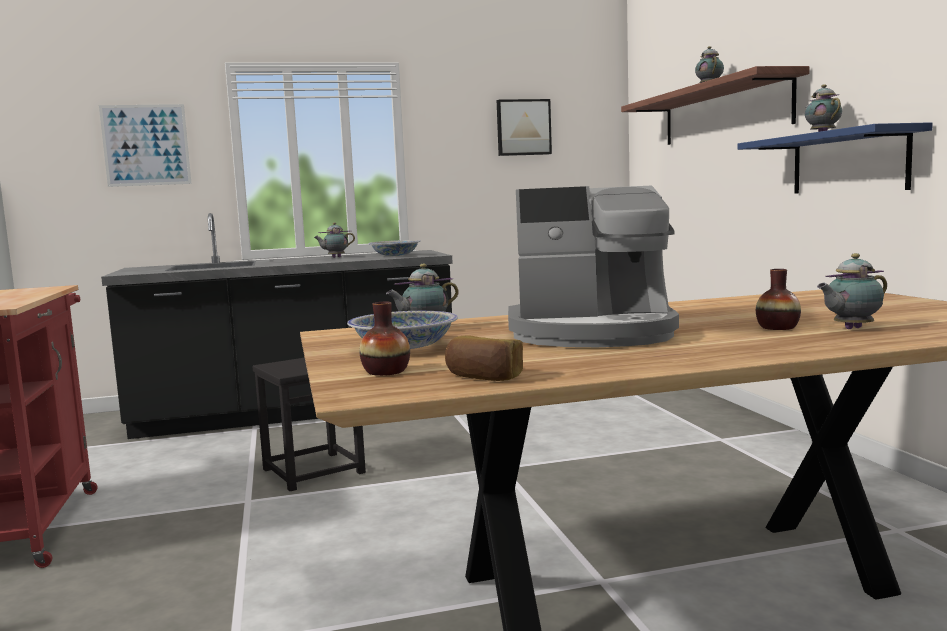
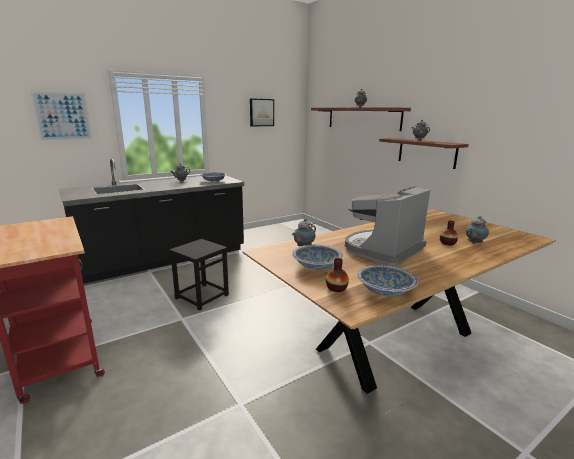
camera: 20 degrees left, 10 degrees up
bread [445,336,523,381] -> bowl [357,265,418,297]
coffee machine [508,186,679,347] -> coffee machine turned 150 degrees clockwise [345,186,430,266]
blue shelf [737,122,933,194] -> brown shelf [379,138,469,169]

